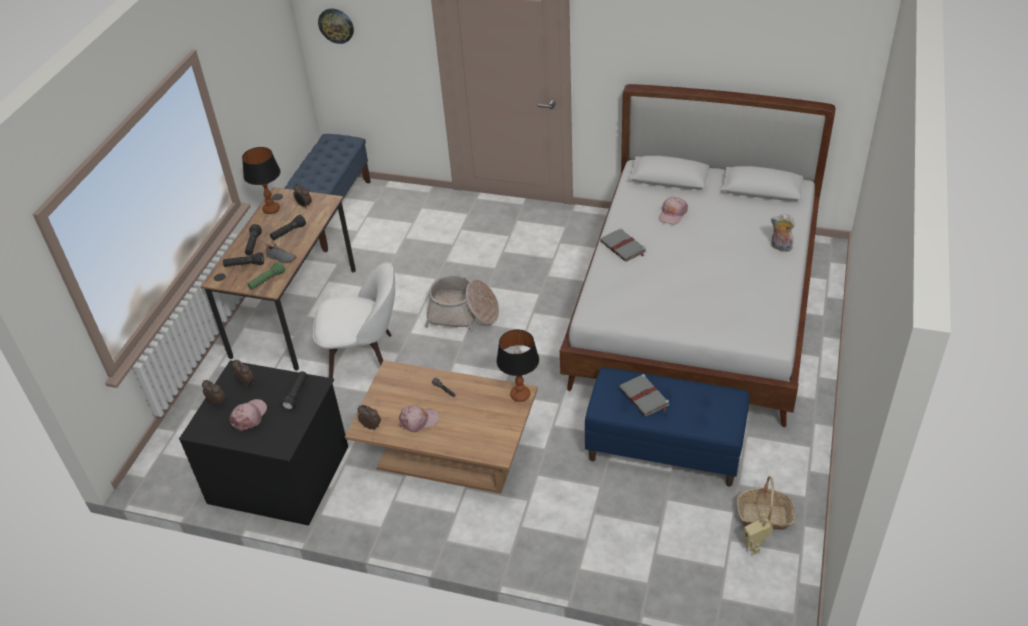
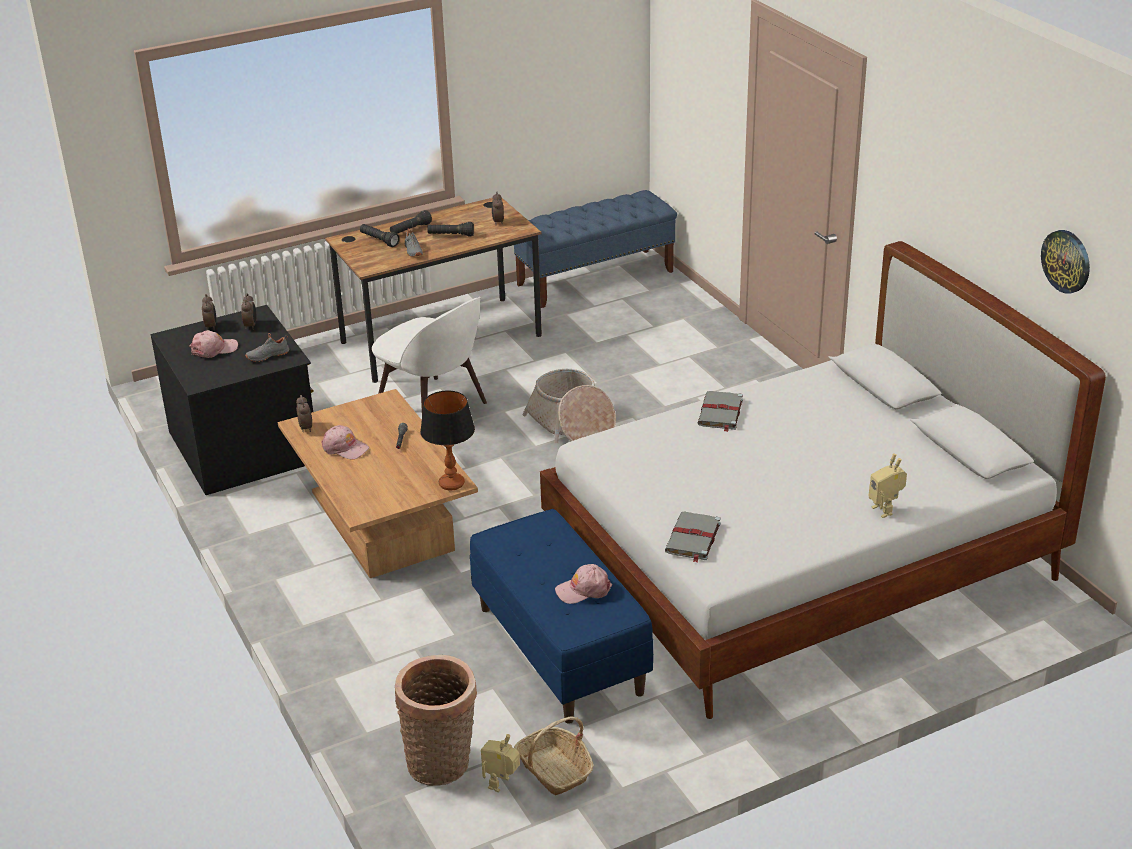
camera: 45 degrees right, 10 degrees down
table lamp [242,147,281,214] -> none
green flashlight [247,262,285,290] -> none
black flashlight [281,371,307,410] -> grey shoe [245,333,289,362]
wall clock [318,8,354,44] -> wall clock moved to [1041,230,1090,294]
grey book [619,374,669,416] -> grey book moved to [665,512,721,562]
pink cap [659,197,688,225] -> pink cap moved to [555,564,612,604]
plush toy [771,214,795,252] -> toy robot [869,453,907,518]
none -> basket [395,655,477,786]

